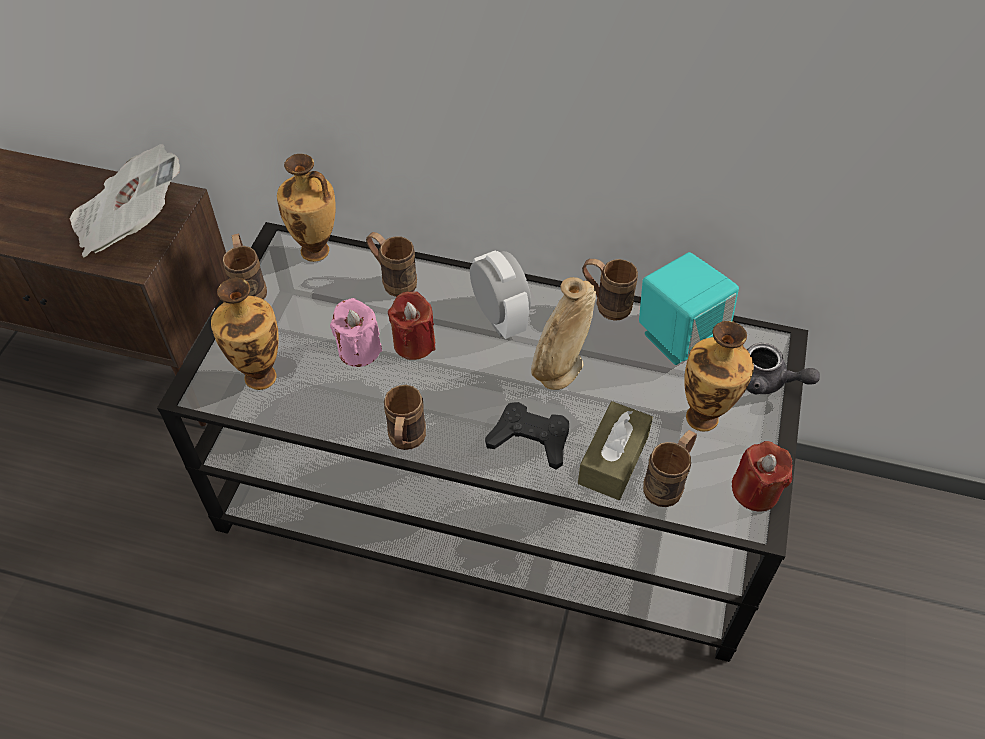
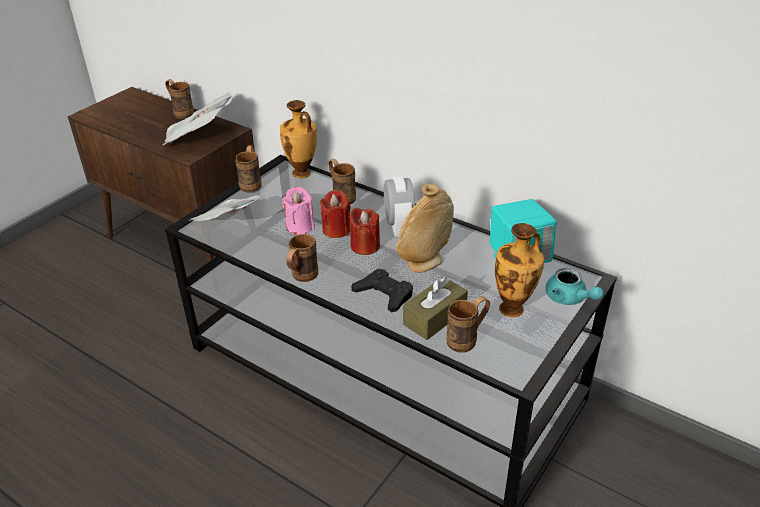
camera: 20 degrees right, 15 degrees down
vase [211,278,279,390] -> newspaper [189,192,273,221]
brown mug [582,259,638,321] -> brown mug moved to [165,79,194,119]
red candle [732,441,792,511] -> red candle moved to [349,208,380,255]
grey teapot [746,343,820,395] -> turquoise teapot [545,268,604,305]

